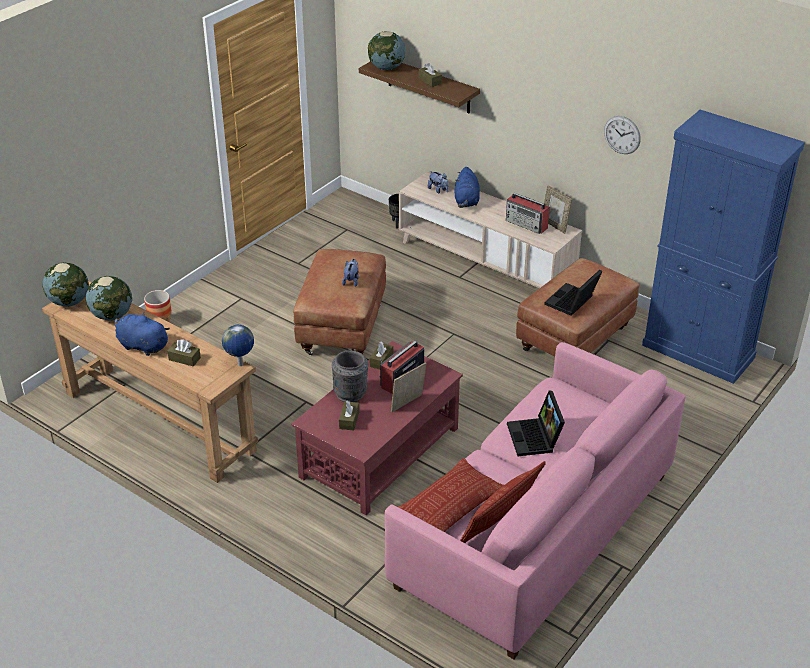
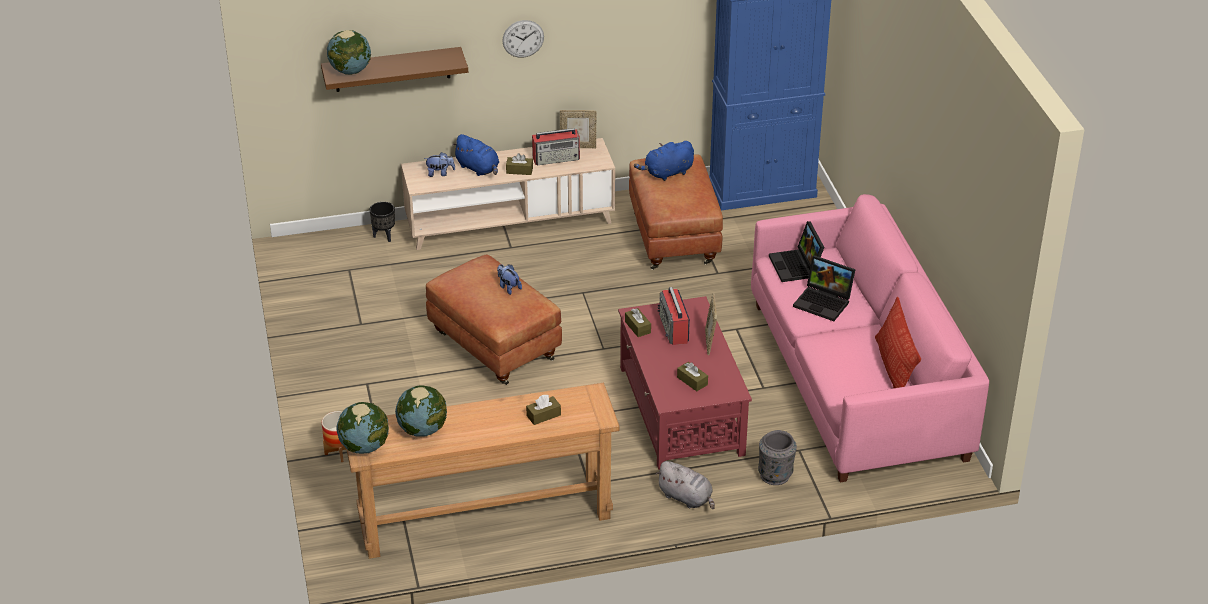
camera: 50 degrees left, 0 degrees up
blue plush toy [114,312,170,356] -> blue plush toy moved to [634,141,694,181]
globe [222,325,254,366] -> none
grey vase [332,350,368,402] -> grey vase moved to [758,430,797,485]
pillow [398,458,504,532] -> none
brown tissue box [419,63,442,87] -> brown tissue box moved to [506,153,533,175]
laptop [544,270,603,316] -> laptop moved to [769,221,824,282]
wall clock [604,116,641,154] -> wall clock moved to [502,20,544,58]
none -> grey plush toy [656,461,715,509]

